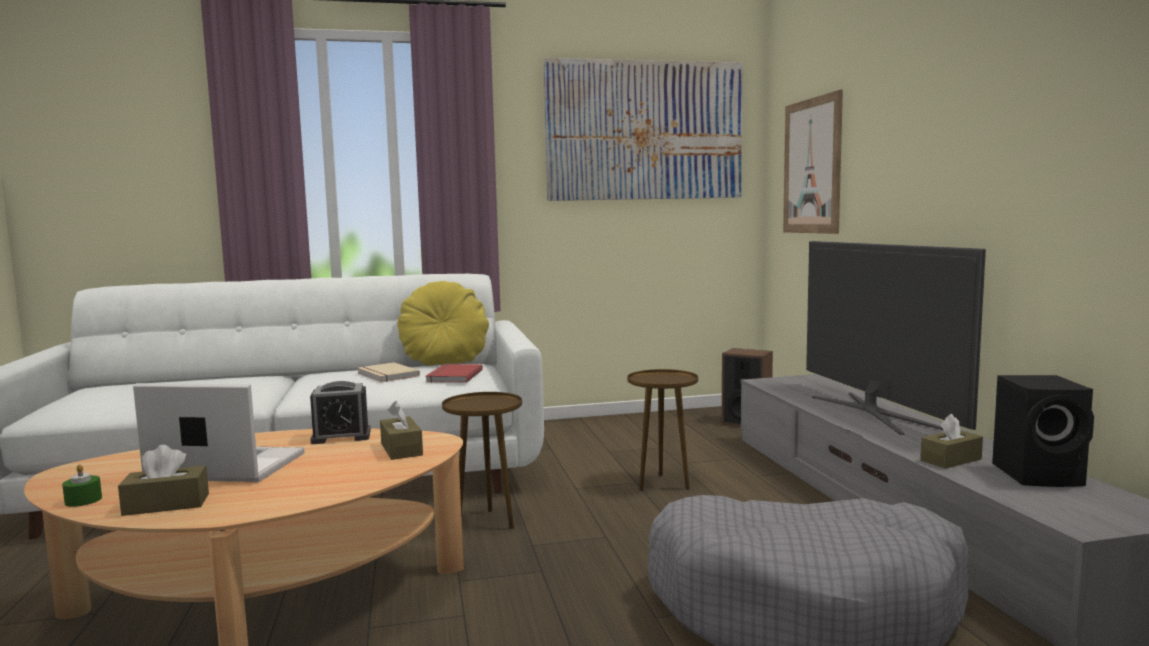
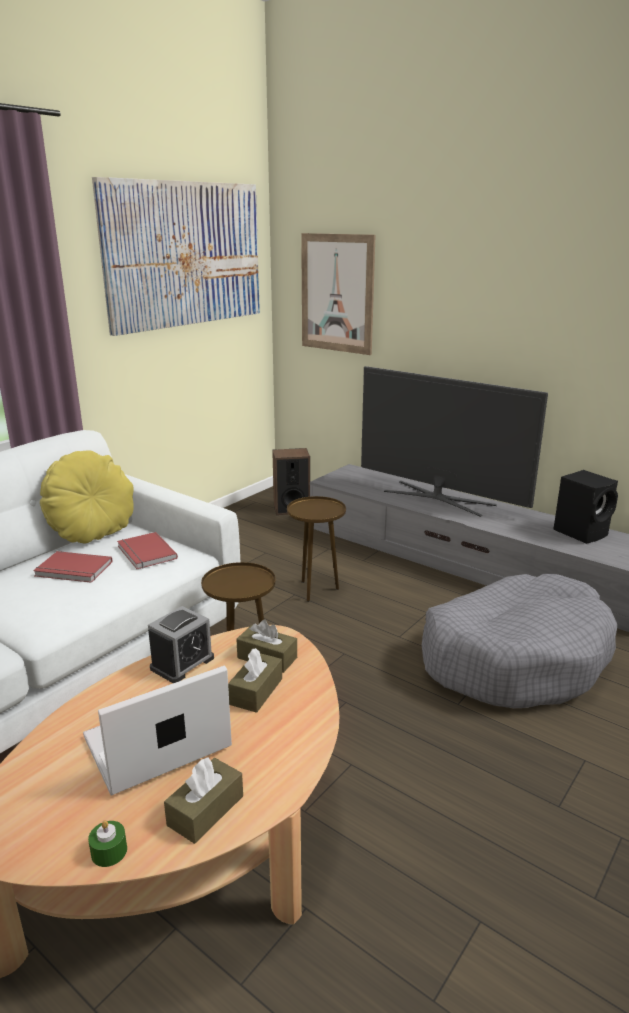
camera: 40 degrees left, 15 degrees up
beige book [358,362,420,382] -> red book [33,551,112,583]
brown tissue box [920,414,983,469] -> brown tissue box moved to [228,648,282,713]

